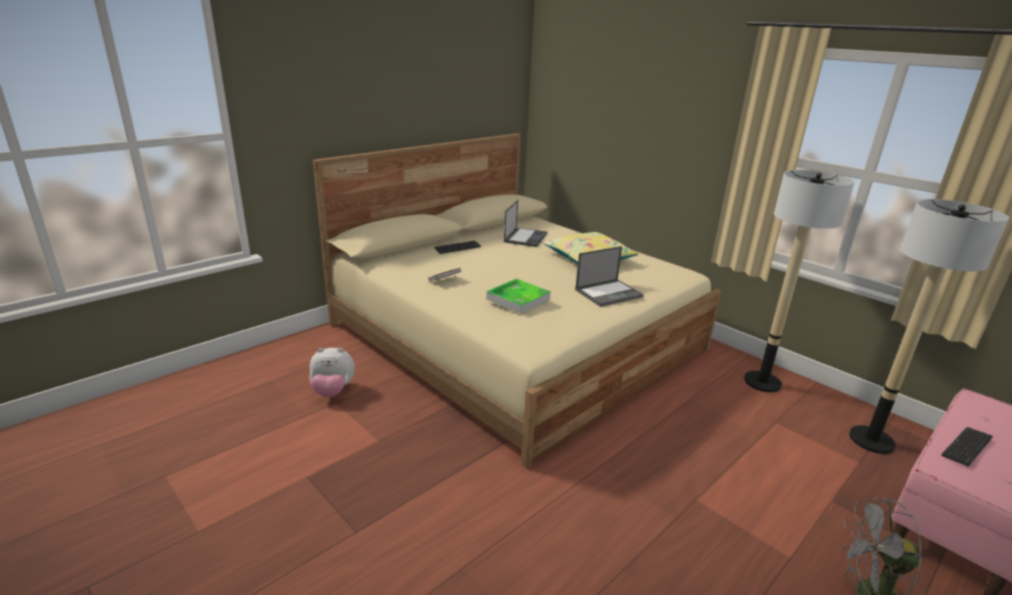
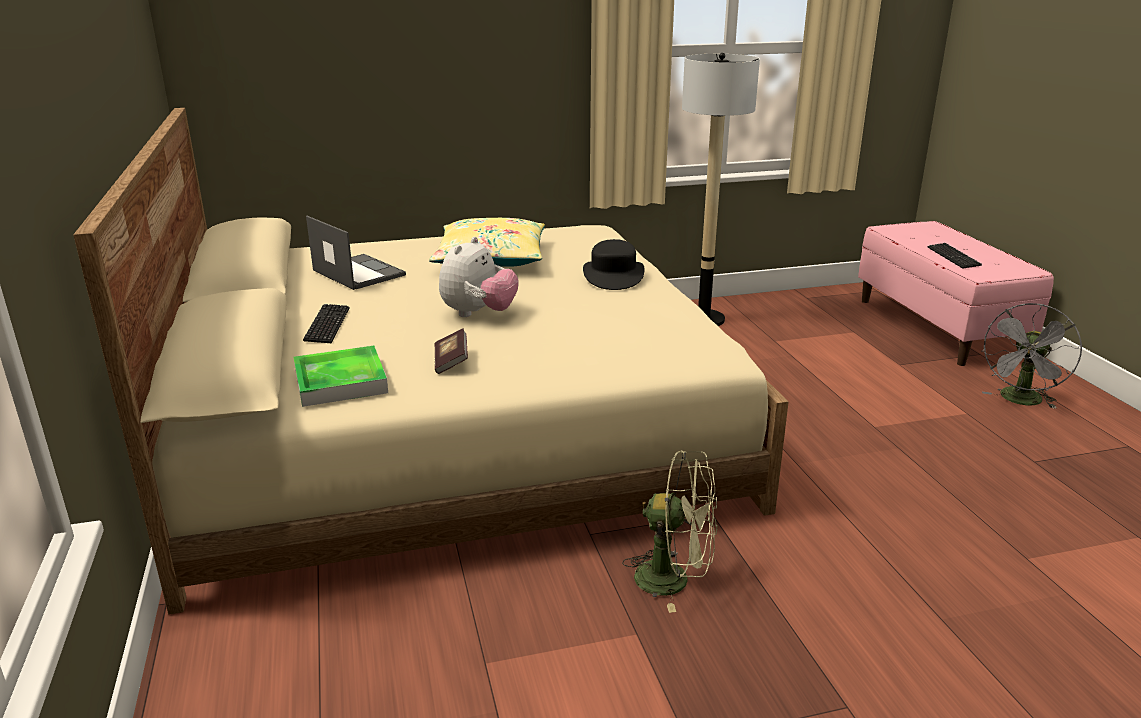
camera: 60 degrees left, 0 degrees up
plush toy [309,348,355,397] -> plush toy moved to [439,237,519,317]
tray [487,279,551,314] -> tray moved to [293,346,388,407]
laptop [575,246,644,307] -> black hat [583,239,645,290]
floor lamp [849,199,1009,454] -> none
none -> green fan [622,450,718,613]

